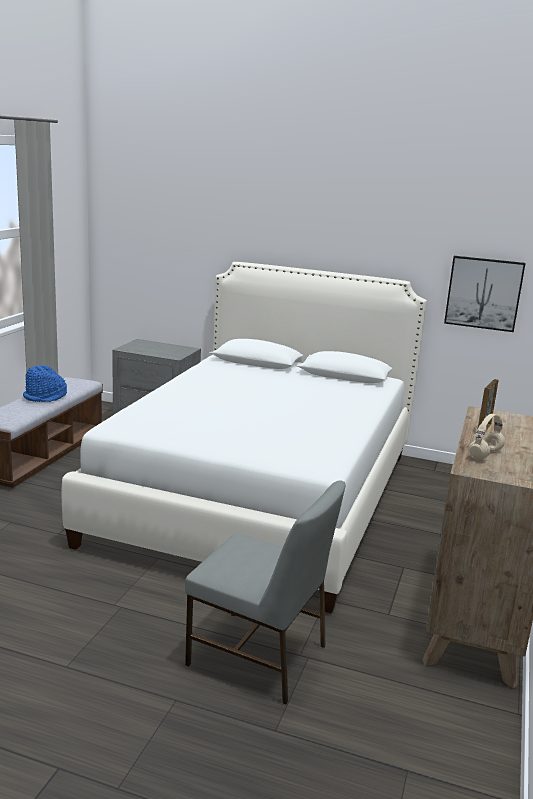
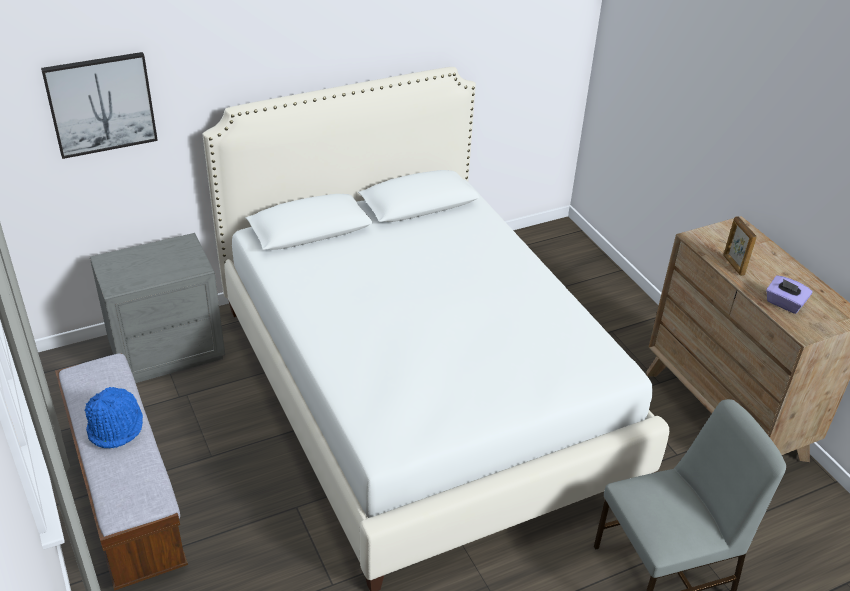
camera: 45 degrees left, 20 degrees up
picture [444,256,525,332] -> picture moved to [41,52,158,159]
beige headphones [469,414,505,460] -> purple tissue box [766,275,813,314]

